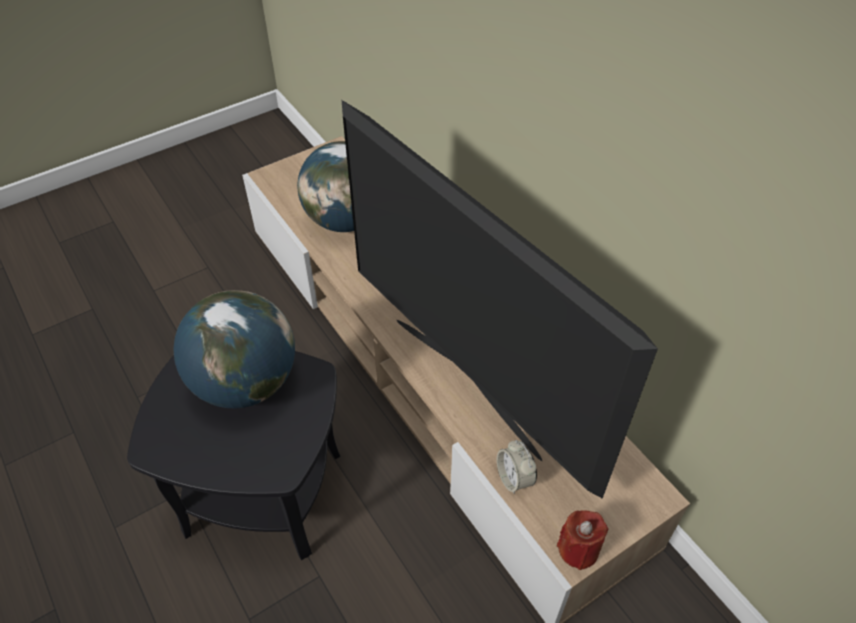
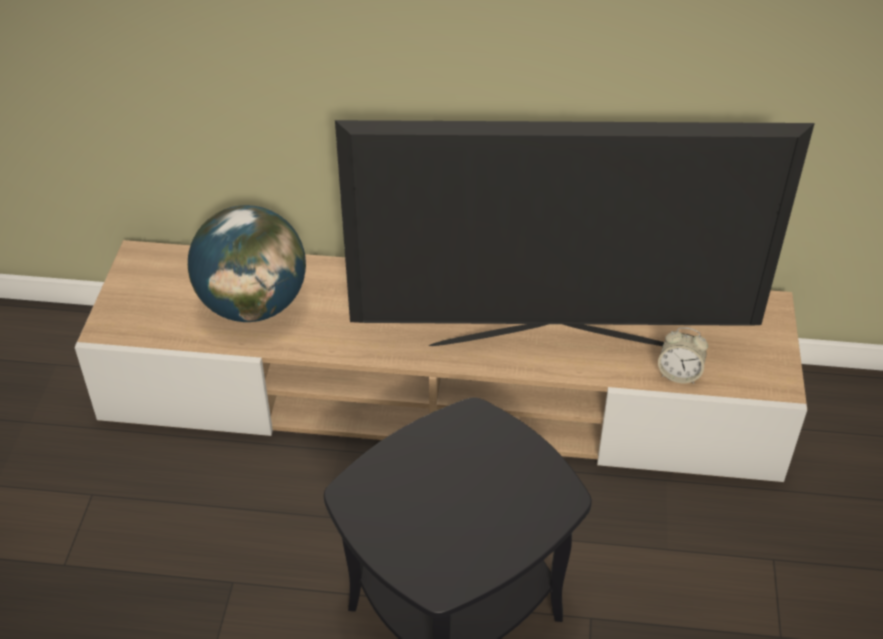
camera: 50 degrees left, 5 degrees down
globe [174,290,295,408] -> none
red candle [557,510,608,570] -> none

